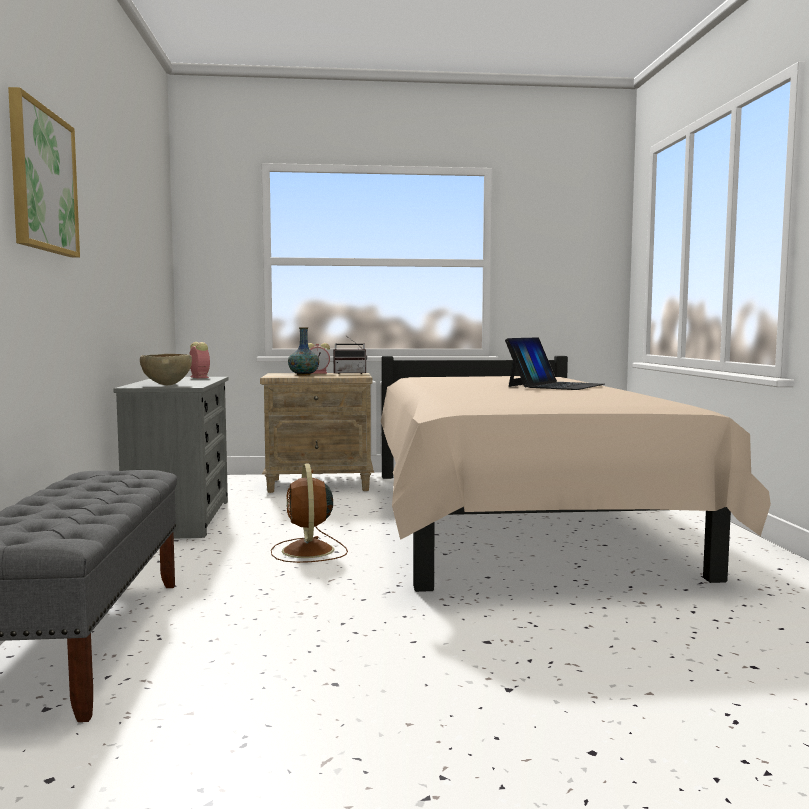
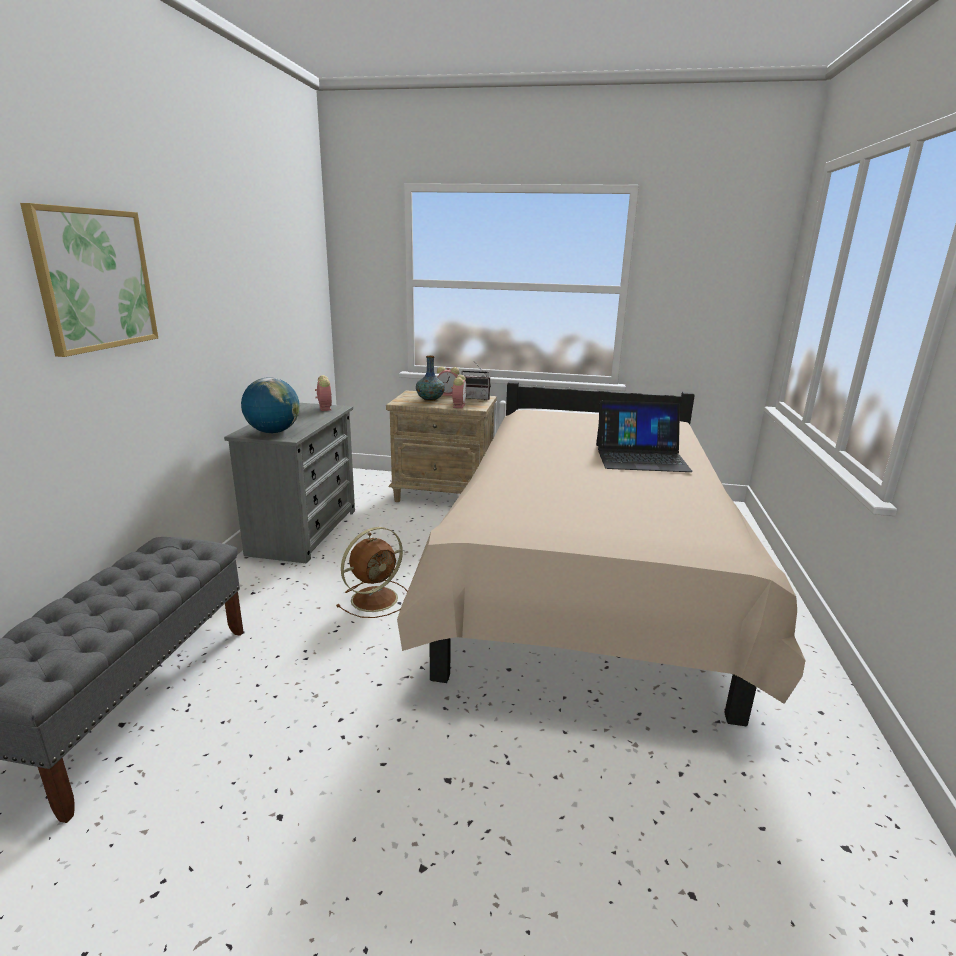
camera: 15 degrees right, 15 degrees up
brown bowl [140,354,192,385] -> globe [241,377,300,433]
brown fan [271,464,348,563] -> brown fan turned 135 degrees counterclockwise [336,527,407,618]
laptop [505,337,604,390] -> laptop turned 45 degrees clockwise [596,400,693,472]
none -> alarm clock [451,375,466,408]

